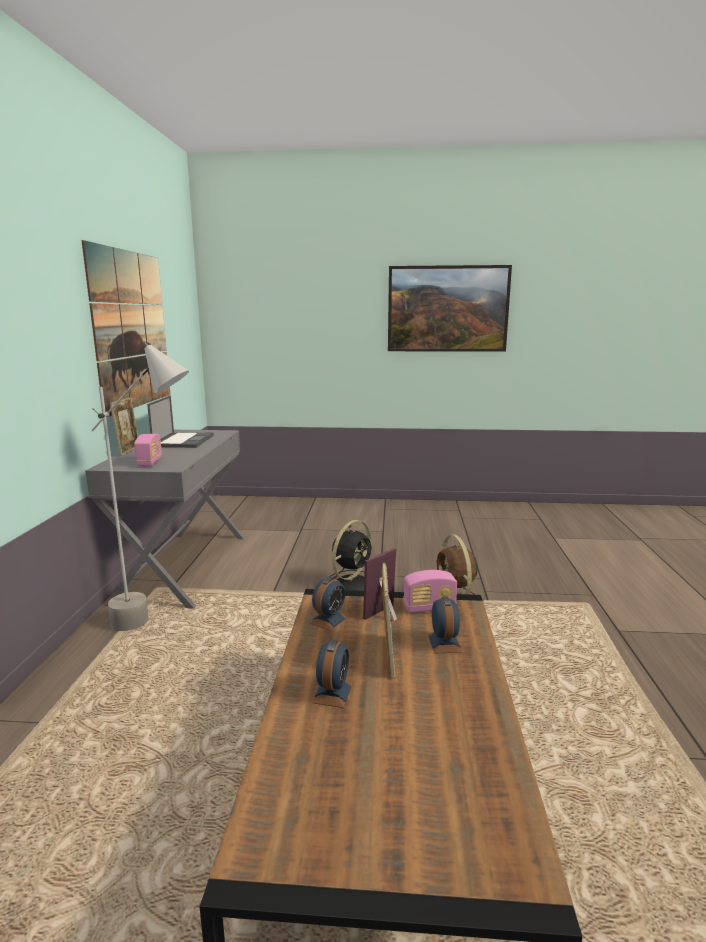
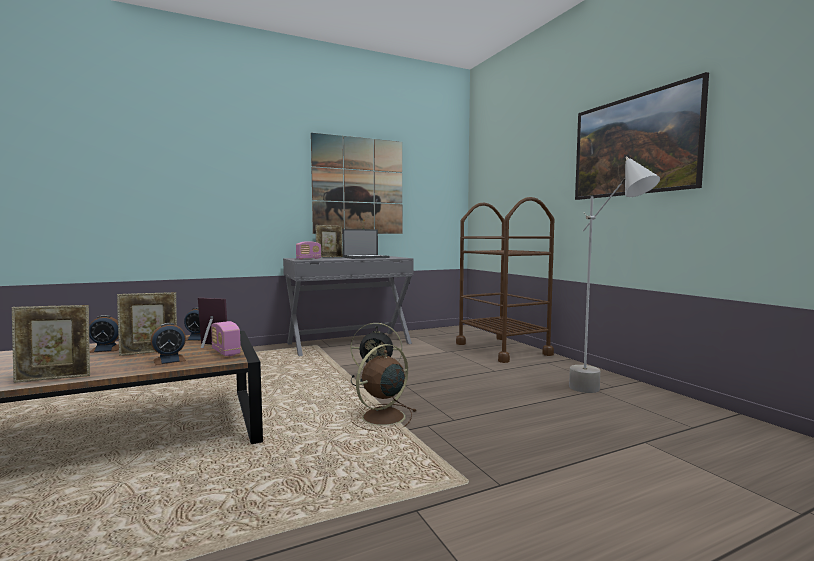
camera: 60 degrees right, 10 degrees down
grey floor lamp [91,341,189,632] -> grey floor lamp moved to [569,156,660,393]
none -> picture frame [12,305,90,383]
none -> brown cart [456,197,554,363]

